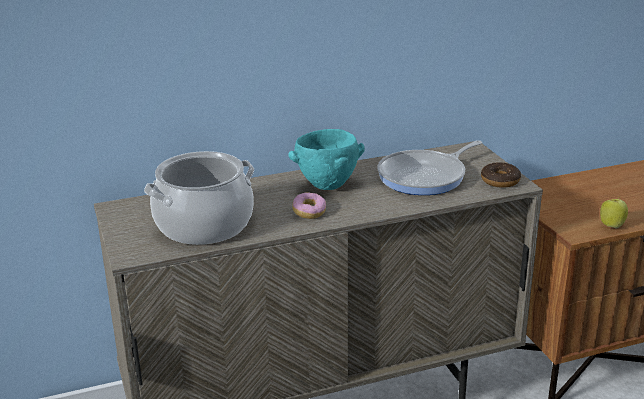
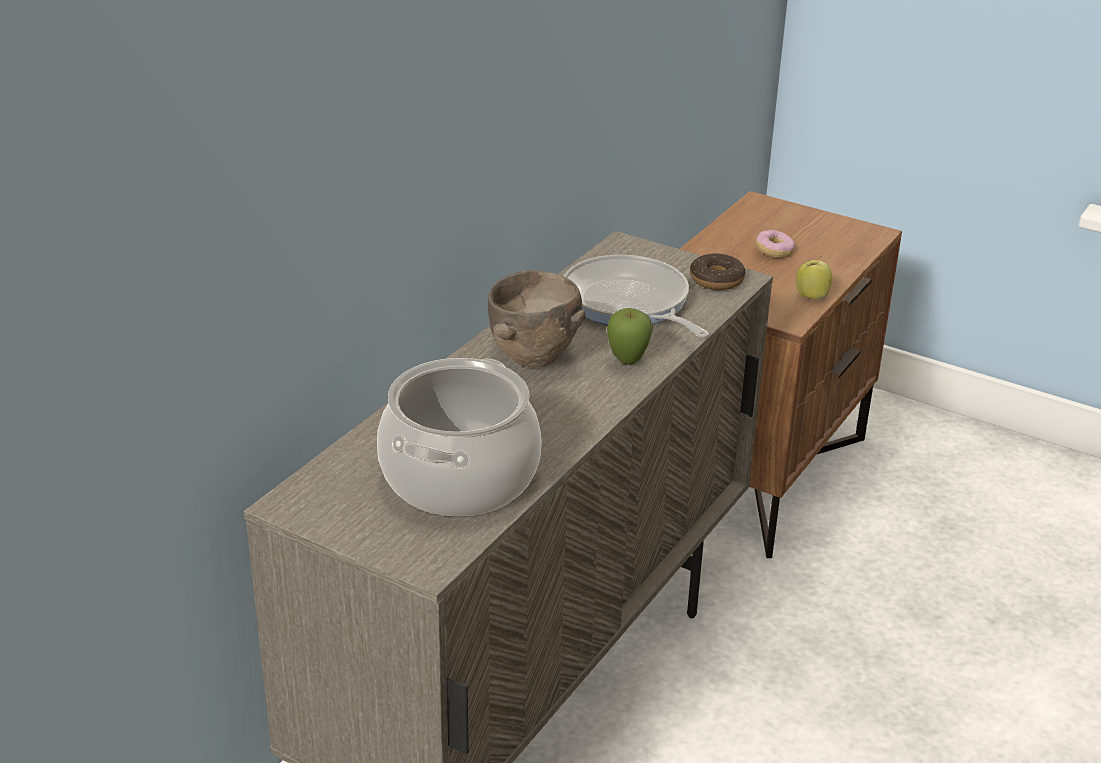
camera: 40 degrees left, 5 degrees up
turquoise bowl [289,129,365,190] -> brown bowl [488,270,586,368]
donut [292,192,326,219] -> donut moved to [756,230,795,258]
frying pan [377,140,482,195] -> frying pan turned 135 degrees clockwise [563,255,709,338]
none -> apple [607,308,653,365]

